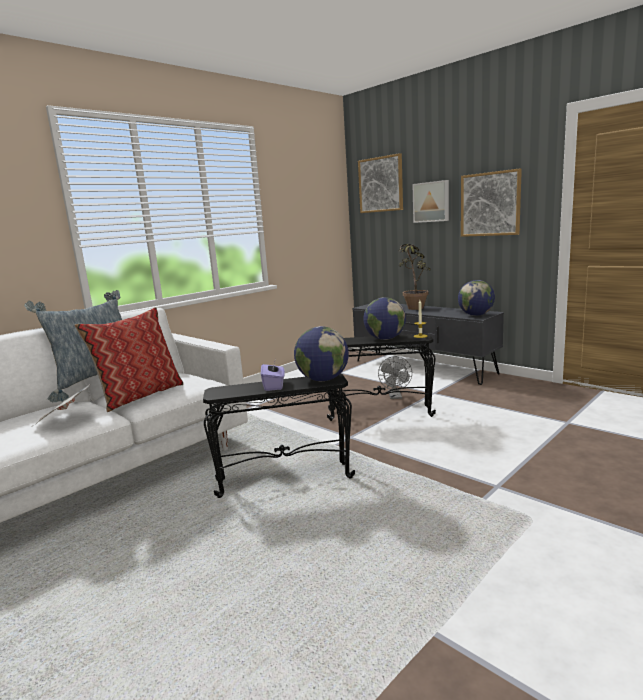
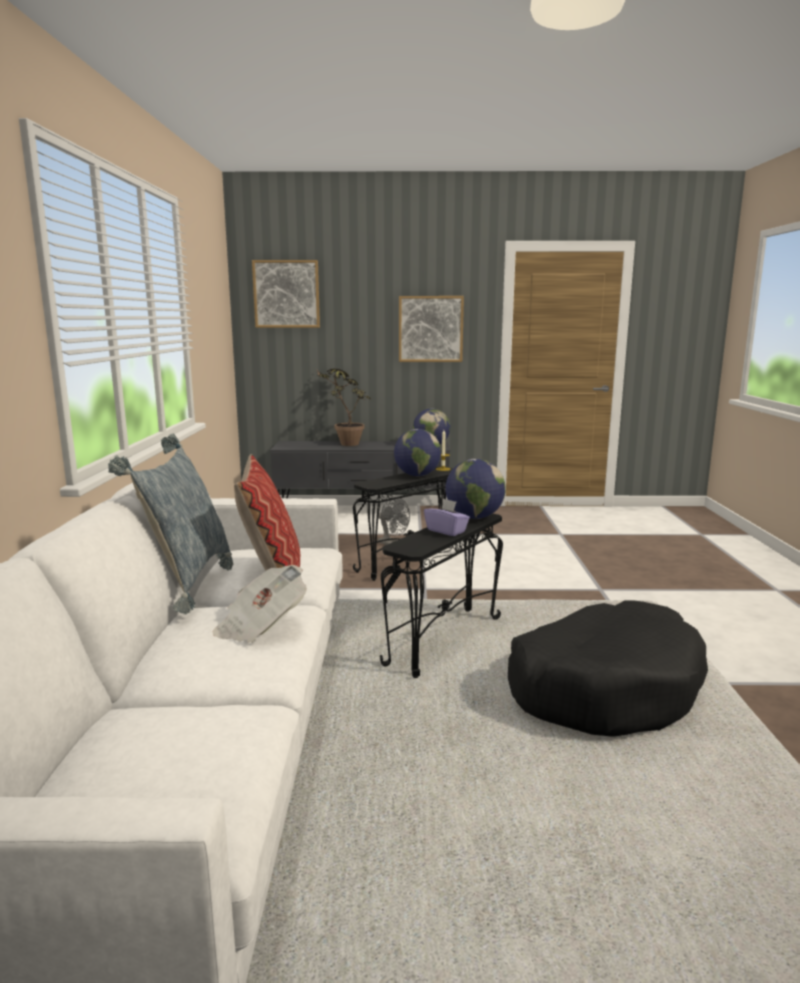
camera: 45 degrees left, 0 degrees up
picture [413,180,449,223] -> none
none -> black dog bed [508,601,708,737]

